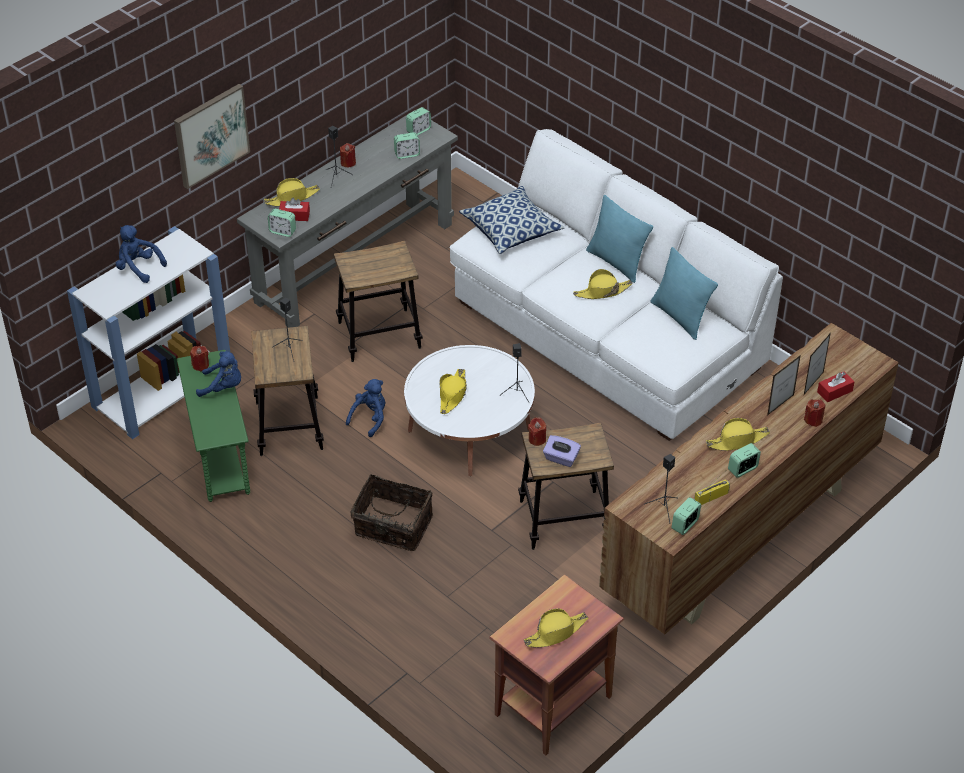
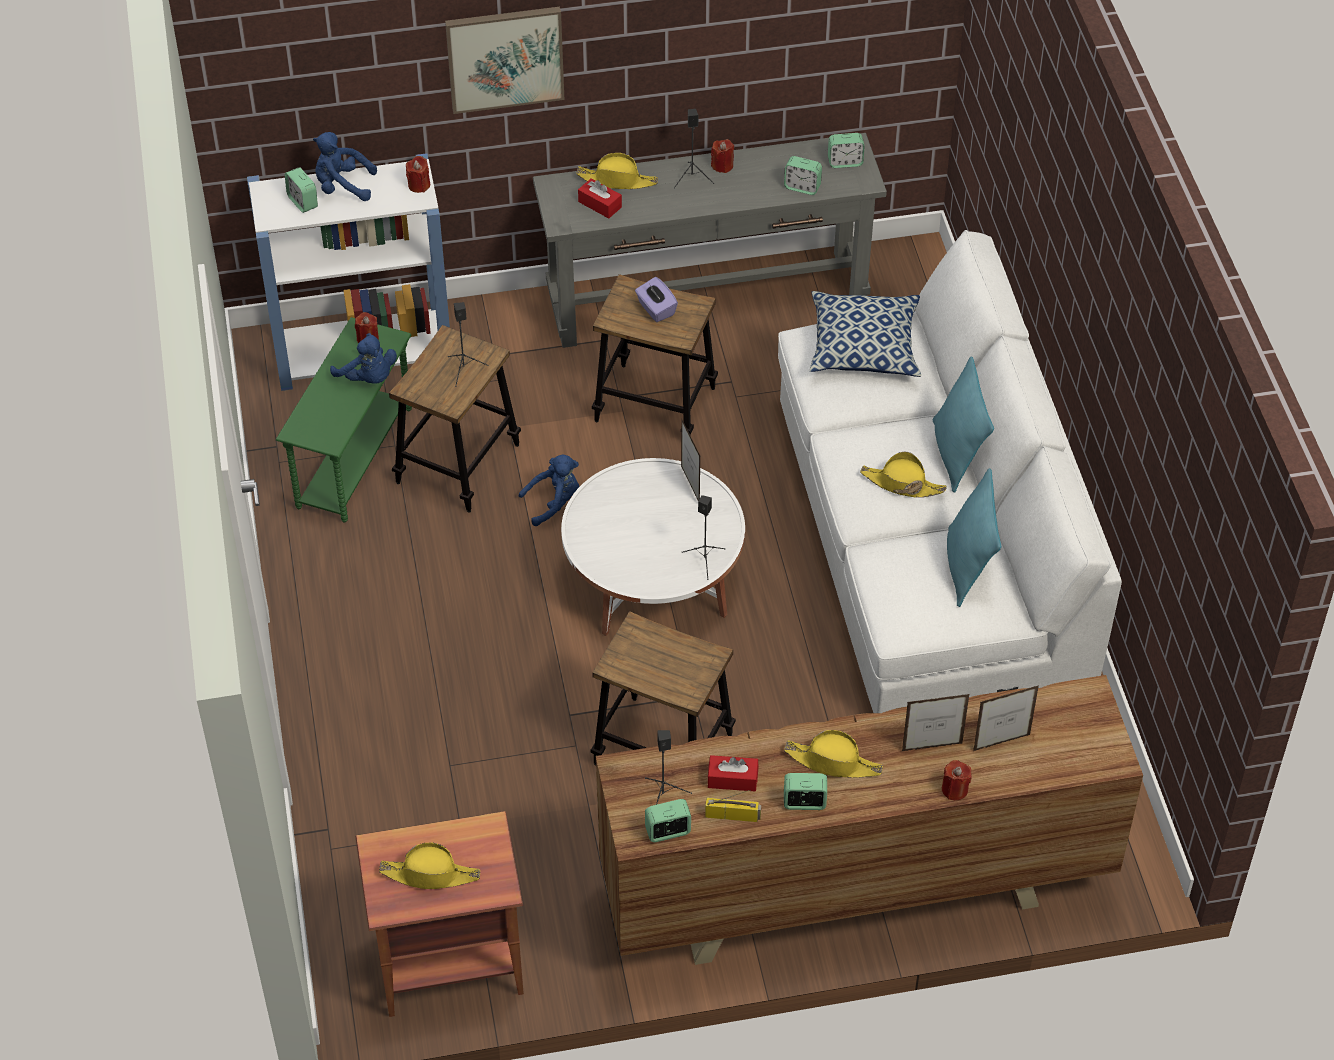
camera: 35 degrees right, 5 degrees up
blue plush toy [116,225,167,283] -> blue plush toy turned 60 degrees counterclockwise [313,132,377,201]
alarm clock [268,209,296,237] -> alarm clock moved to [285,167,318,213]
basket [351,474,433,551] -> none
yellow hat [439,369,467,414] -> none
red candle [528,417,546,446] -> red candle moved to [406,156,430,193]
purple tissue box [543,435,581,467] -> purple tissue box moved to [635,277,678,322]
red tissue box [817,371,855,402] -> red tissue box moved to [707,755,758,791]
none -> picture frame [681,418,700,501]

